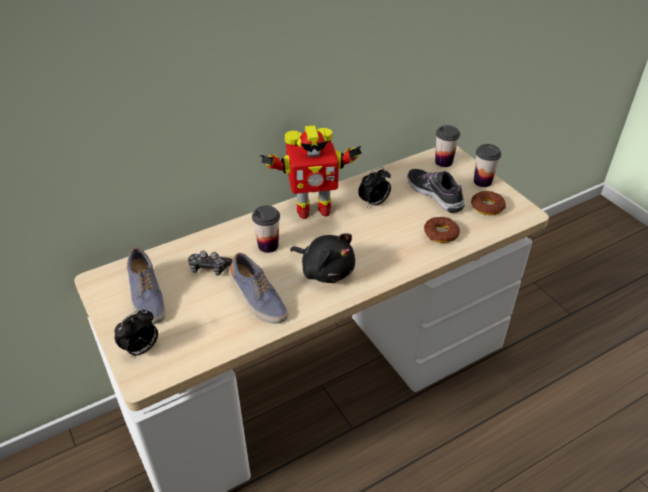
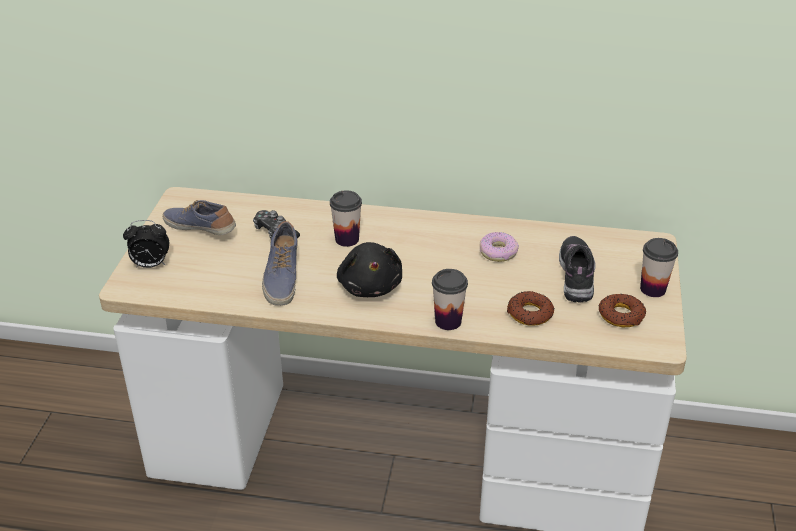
camera: 40 degrees right, 5 degrees down
shoe [127,247,166,324] -> shoe turned 105 degrees clockwise [162,200,236,235]
toy robot [260,125,362,219] -> none
alarm clock [358,167,391,207] -> donut [480,232,519,262]
cup [435,125,460,167] -> cup moved to [432,269,468,330]

